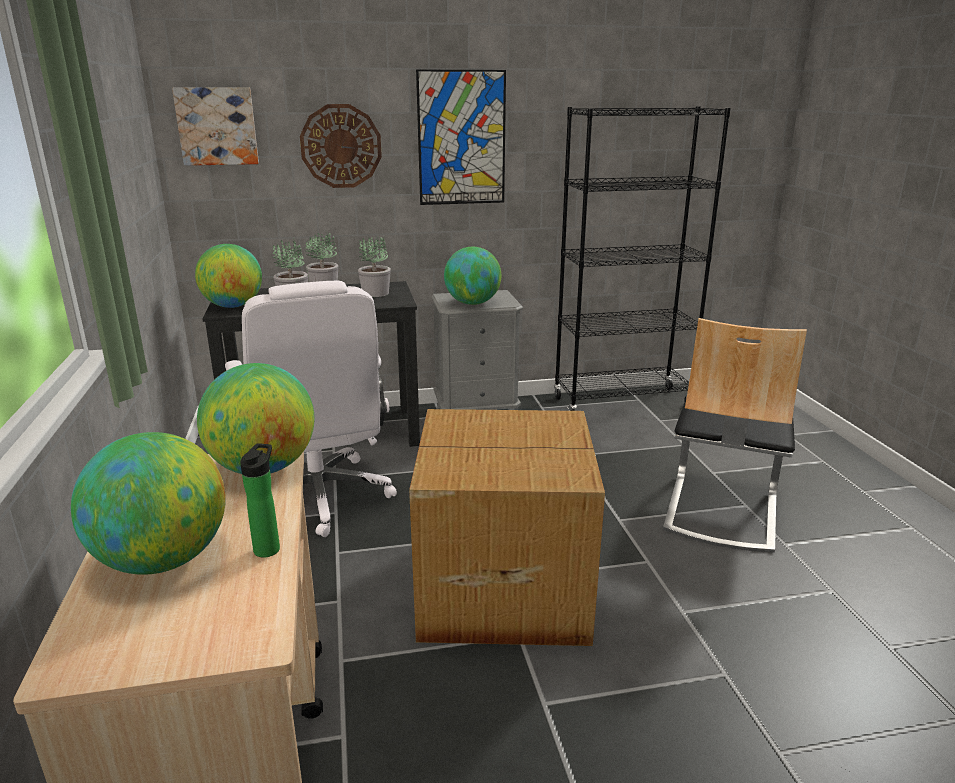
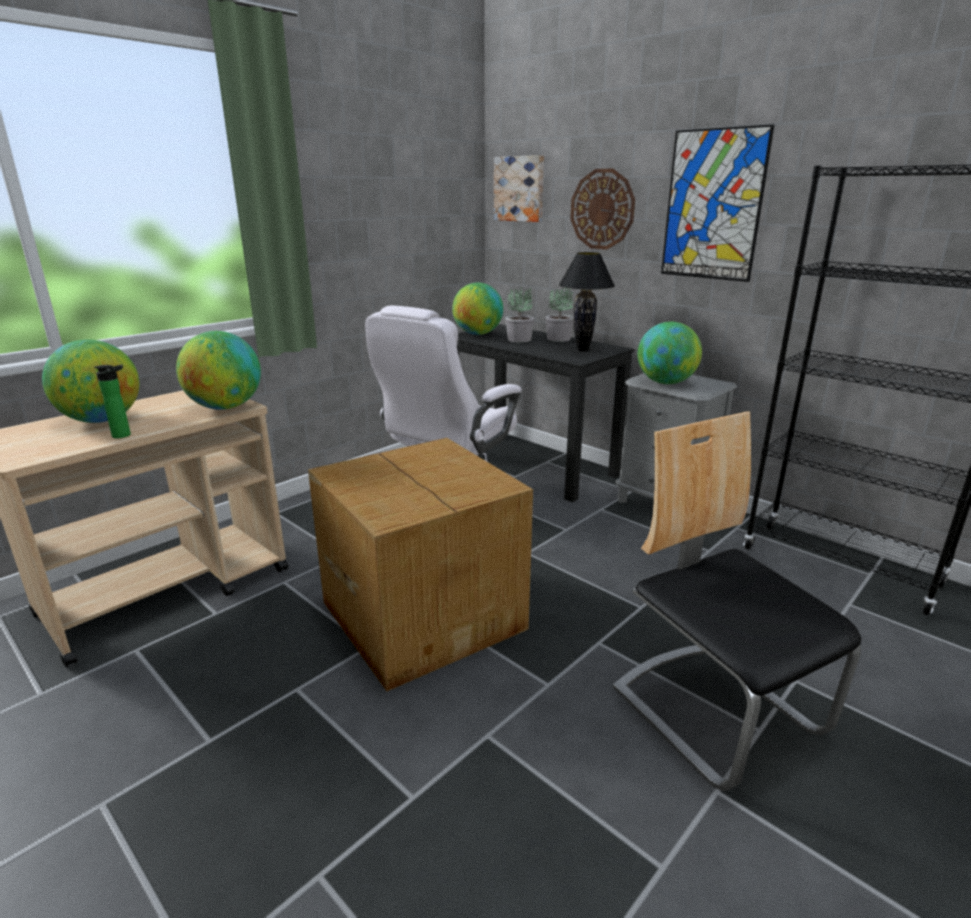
camera: 55 degrees right, 0 degrees up
potted plant [358,237,391,297] -> black table lamp [559,252,615,351]
chair [663,318,807,553] -> chair turned 75 degrees clockwise [613,411,861,791]

